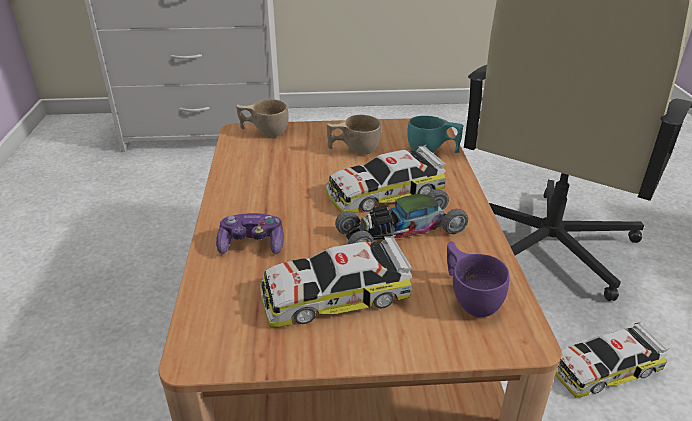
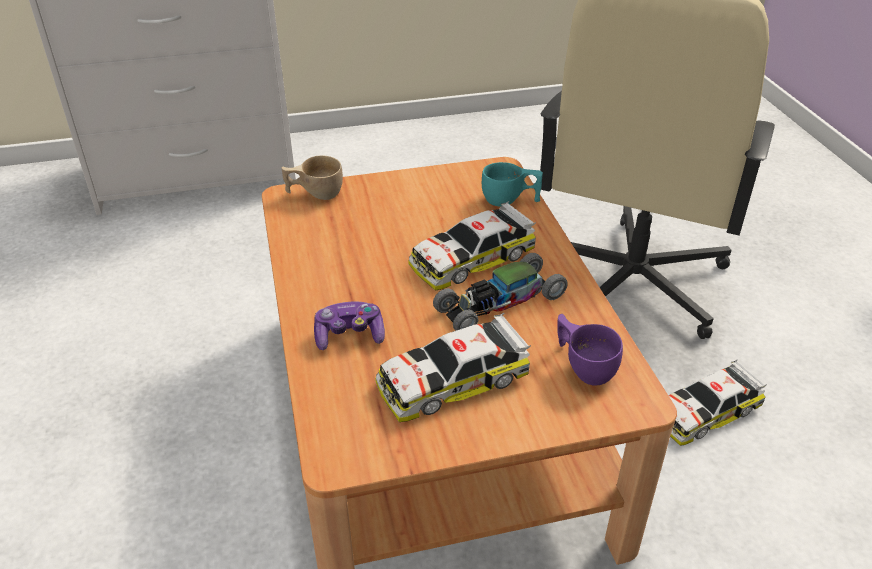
camera: 10 degrees left, 5 degrees up
beige cup [327,115,381,154] -> none

